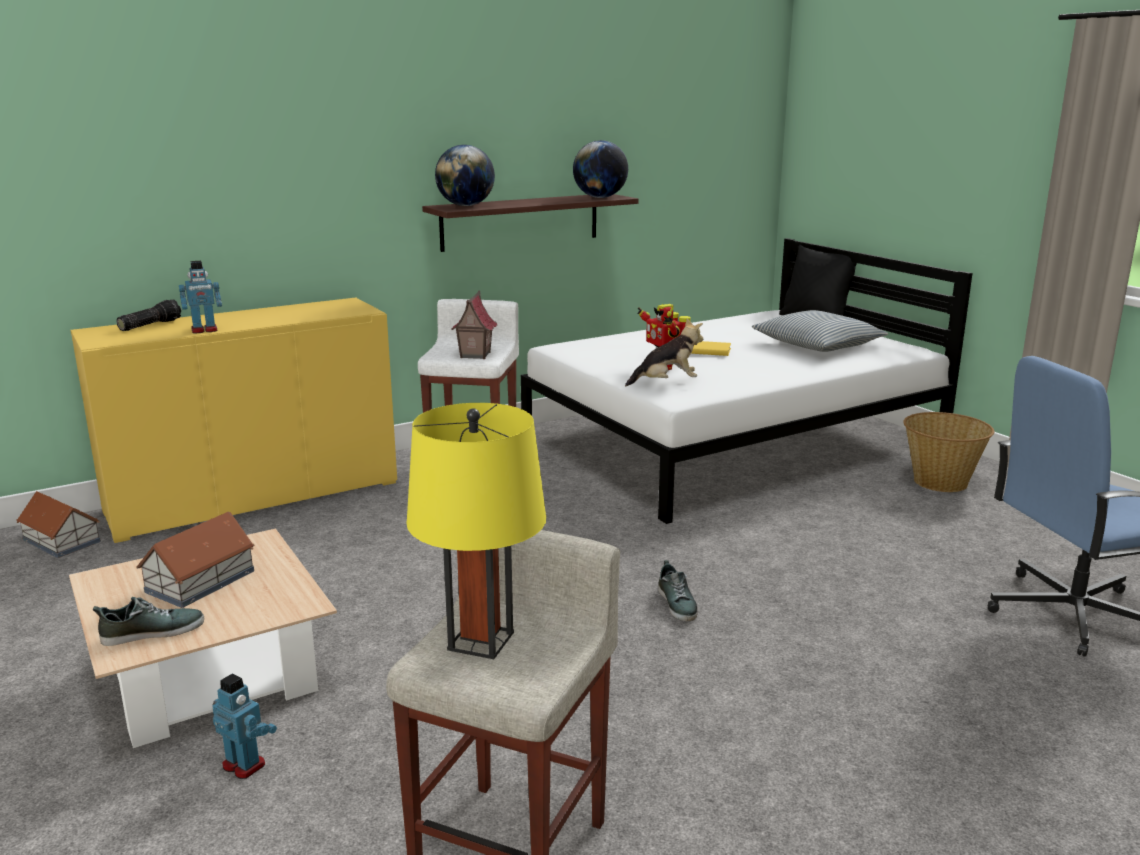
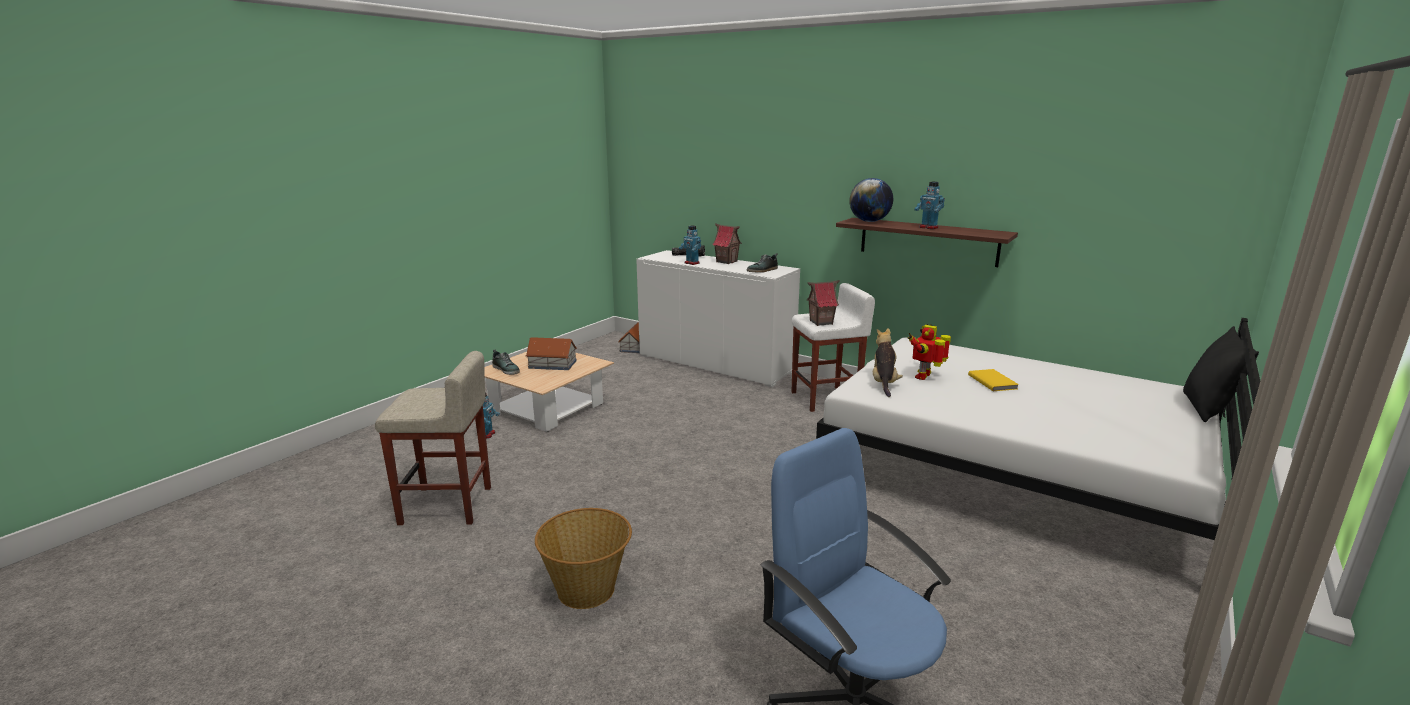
camera: 65 degrees right, 0 degrees up
yellow cabinet [71,298,397,543] -> white cabinet [636,250,800,387]
yellow table lamp [406,403,546,659] -> none
globe [573,140,628,198] -> none
plush toy [625,319,703,386] -> plush toy turned 135 degrees counterclockwise [873,328,903,397]
shoe [658,560,698,621] -> shoe moved to [747,253,778,273]
pillow [752,310,888,352] -> none
basket [903,412,994,492] -> basket moved to [535,508,632,609]
none -> toy house [712,224,742,264]
none -> toy robot [915,182,945,229]

